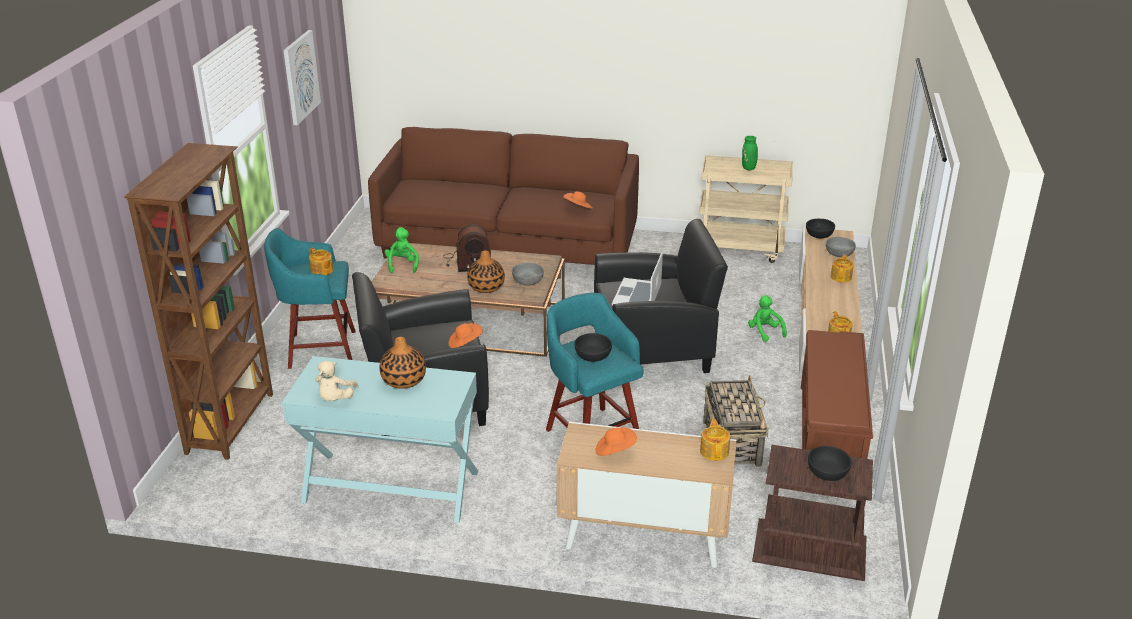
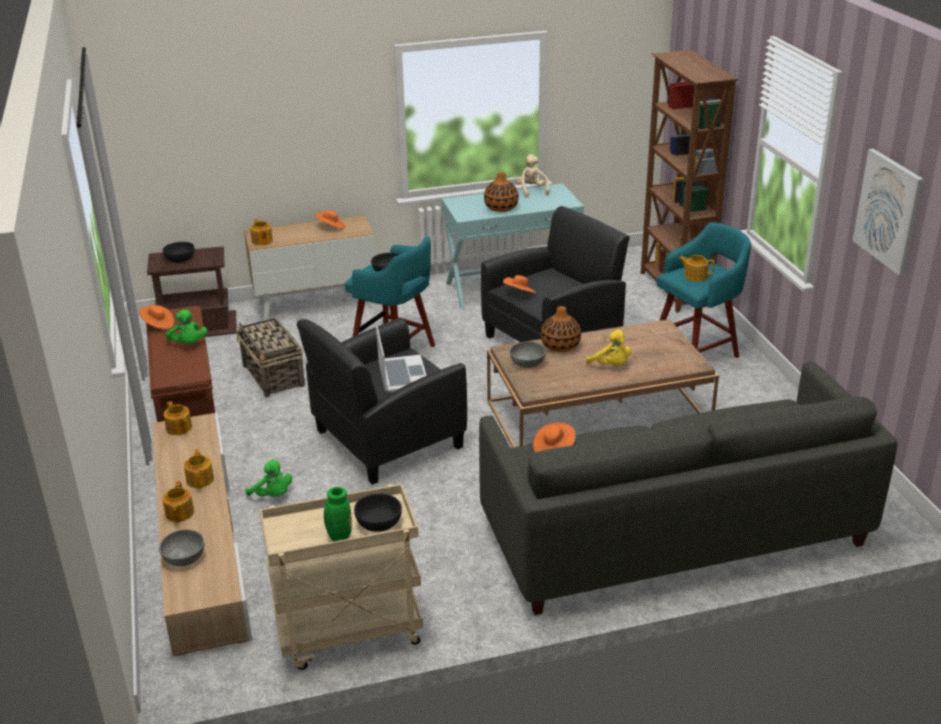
camera: 155 degrees right, 0 degrees up
brown sofa [368,127,639,265] -> grey sofa [479,361,898,615]
green plush toy [384,227,419,273] -> green plush toy moved to [165,309,208,344]
radio [443,224,491,272] -> yellow plush toy [586,330,631,366]
black bowl [806,219,835,238] -> black bowl moved to [354,493,402,532]
none -> orange hat [139,305,174,329]
none -> teapot [184,449,214,488]

